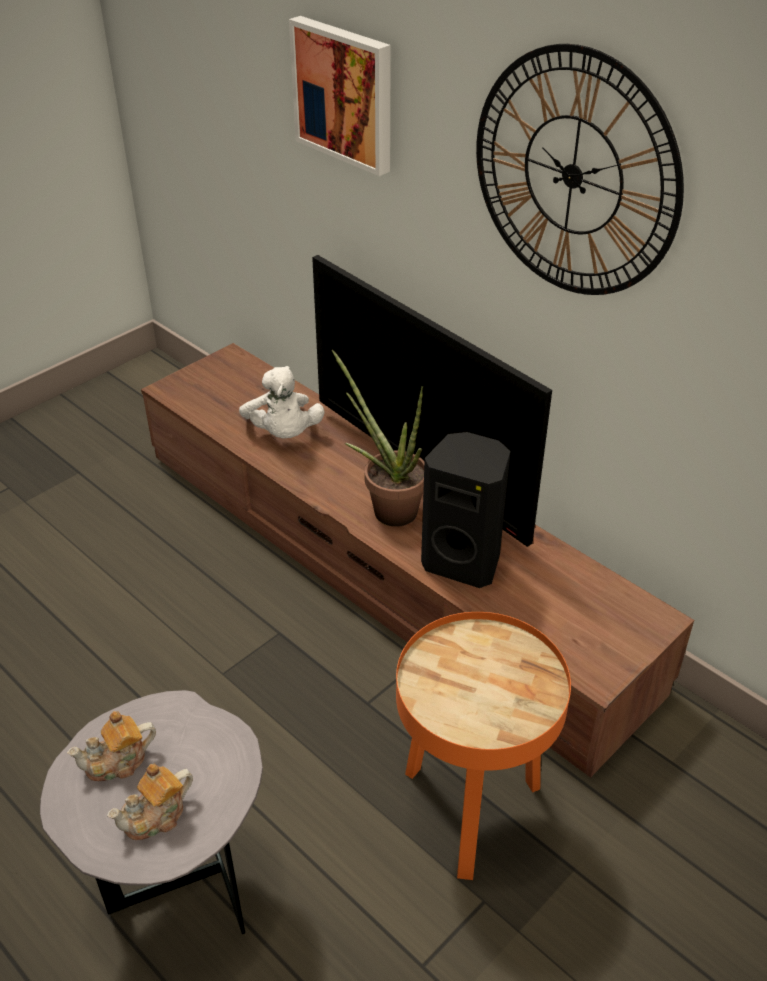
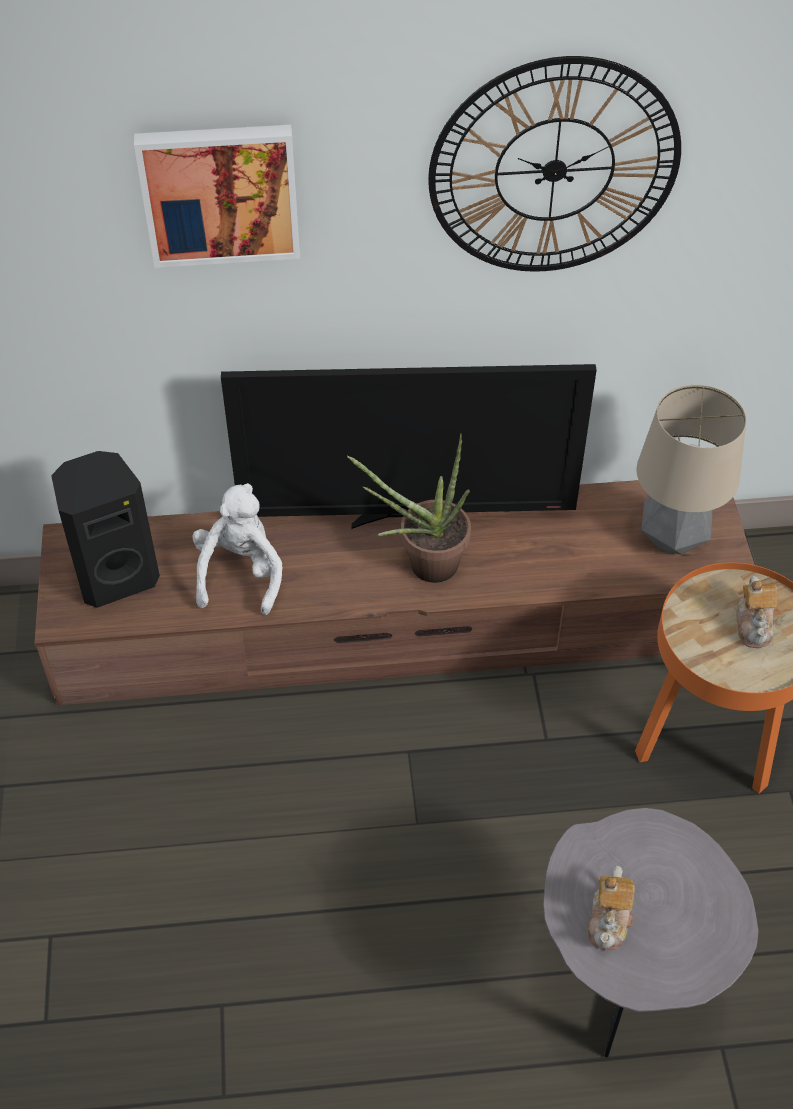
camera: 50 degrees left, 10 degrees up
teapot [107,764,193,840] -> teapot moved to [736,576,777,648]
white plush toy [239,366,325,439] -> white plush toy turned 105 degrees counterclockwise [193,483,282,615]
black speaker [421,432,511,588] -> black speaker moved to [51,451,160,608]
none -> table lamp [637,385,746,554]

